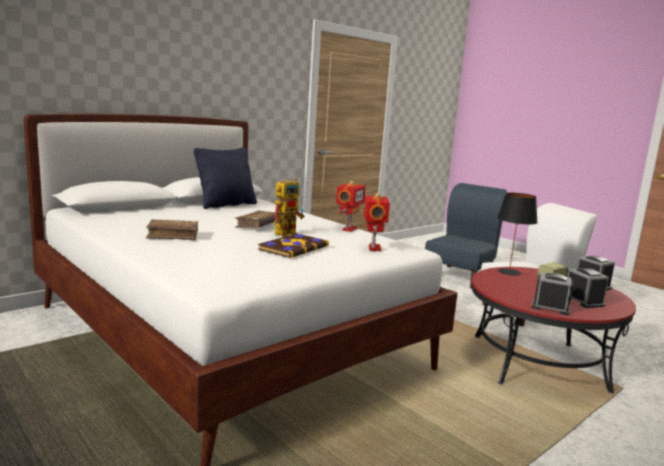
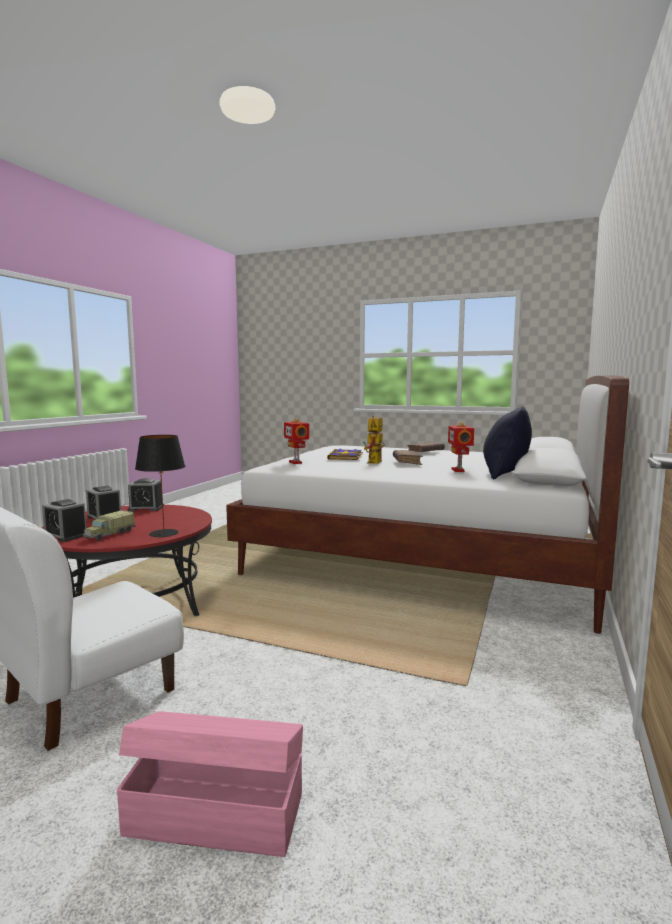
camera: 155 degrees right, 5 degrees down
toy robot [336,181,366,232] -> toy robot moved to [448,422,474,472]
blue chair [425,183,507,288] -> pink storage box [117,711,303,857]

